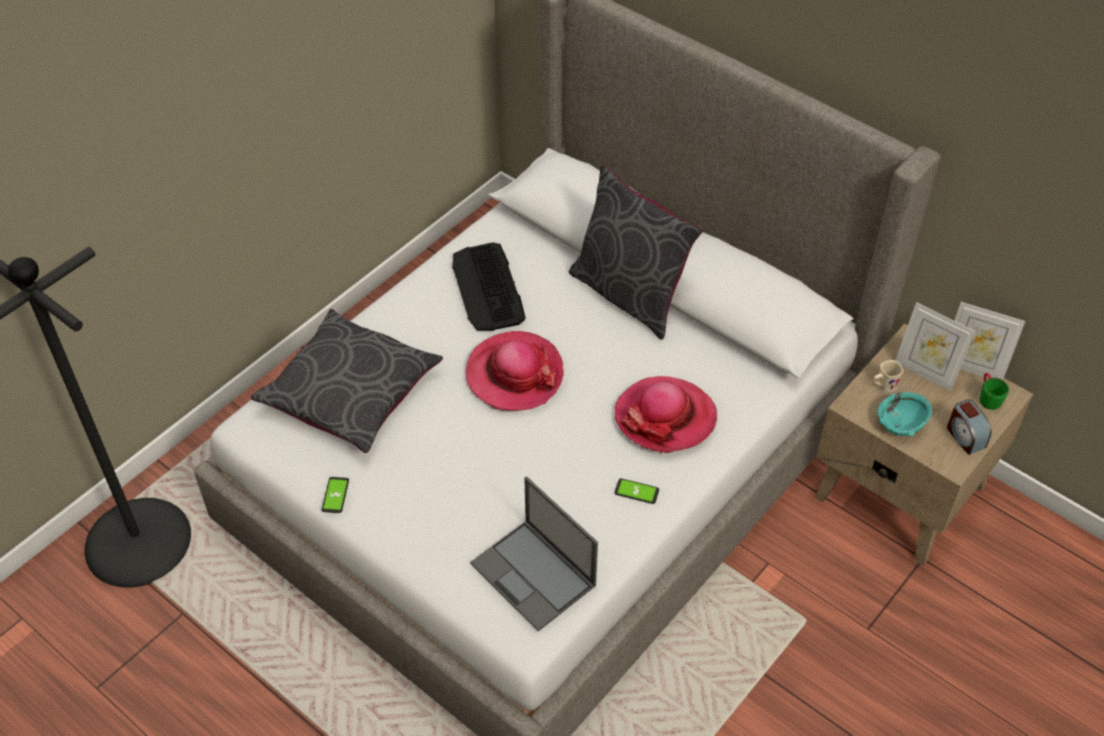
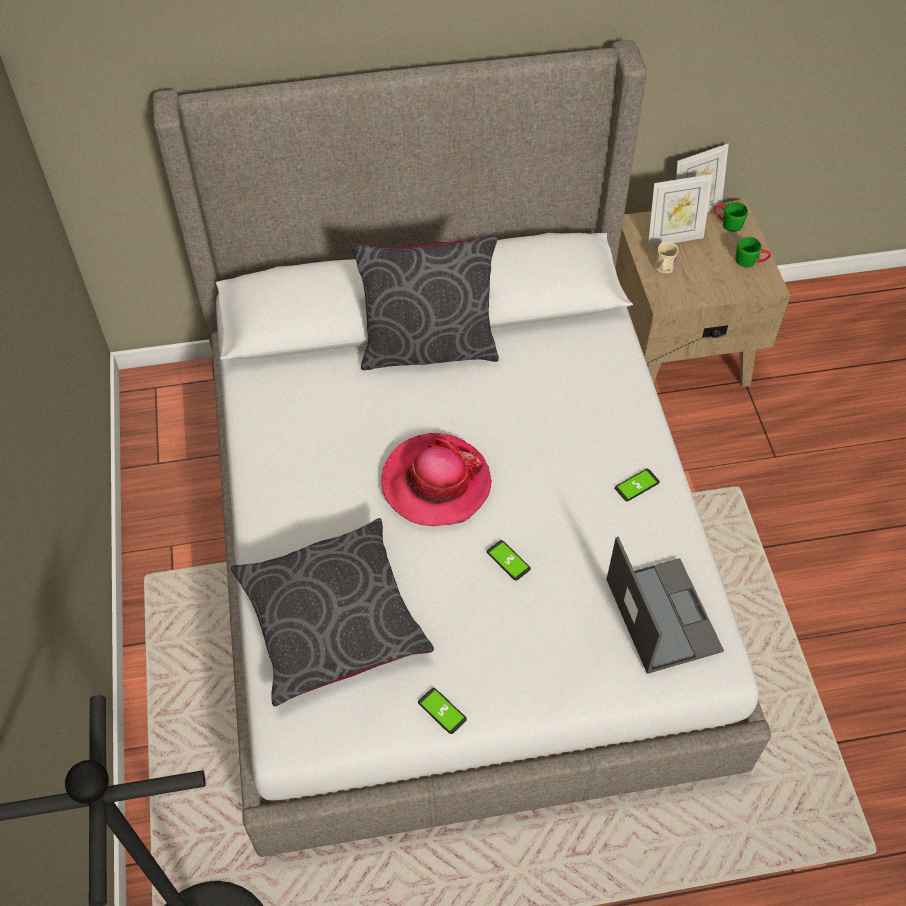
camera: 50 degrees left, 5 degrees up
keyboard [452,242,526,331] -> none
laptop [470,476,598,631] -> laptop turned 105 degrees counterclockwise [606,536,724,674]
hat [614,376,717,453] -> none
turquoise bowl [878,392,932,437] -> none
alarm clock [947,399,991,455] -> green mug [735,237,771,267]
none -> phone [487,540,531,581]

